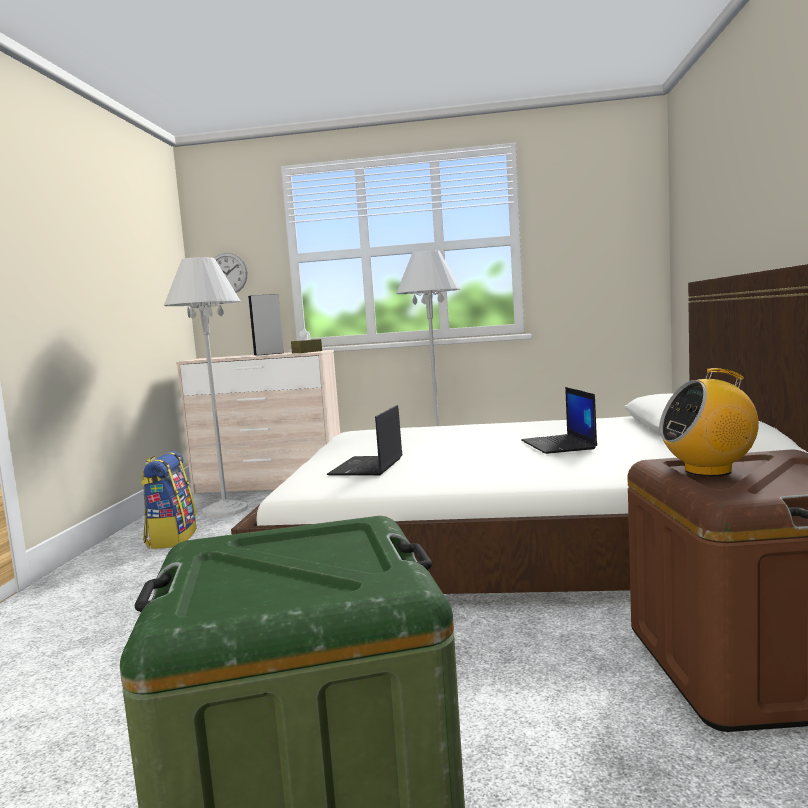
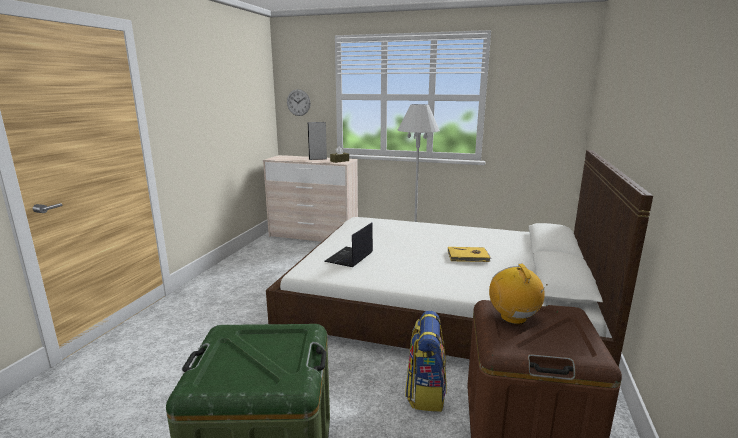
camera: 10 degrees right, 10 degrees up
backpack [141,451,196,549] -> backpack moved to [405,311,447,412]
white floor lamp [164,257,248,517] -> none
laptop [521,387,597,454] -> yellow book [448,247,491,262]
radio [659,368,759,476] -> radio turned 75 degrees clockwise [489,264,548,324]

